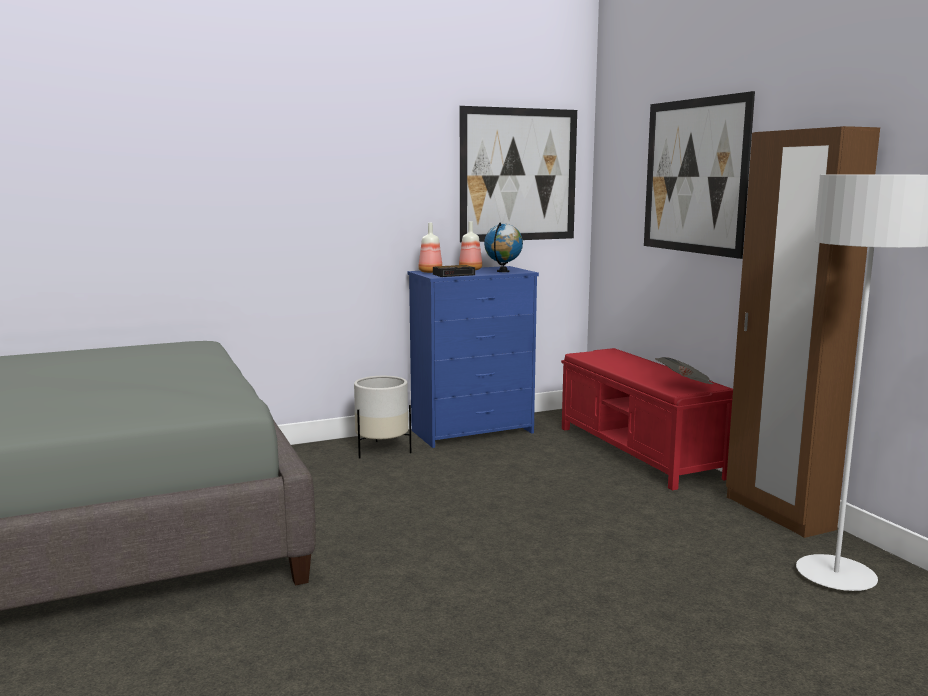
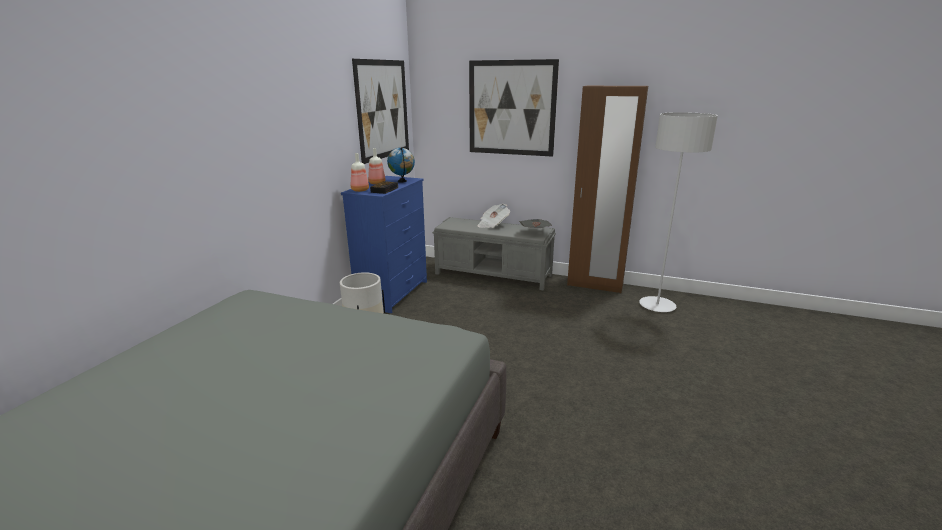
camera: 45 degrees left, 10 degrees up
red bench [561,348,733,490] -> grey bench [432,217,556,291]
none -> newspaper [477,204,510,228]

